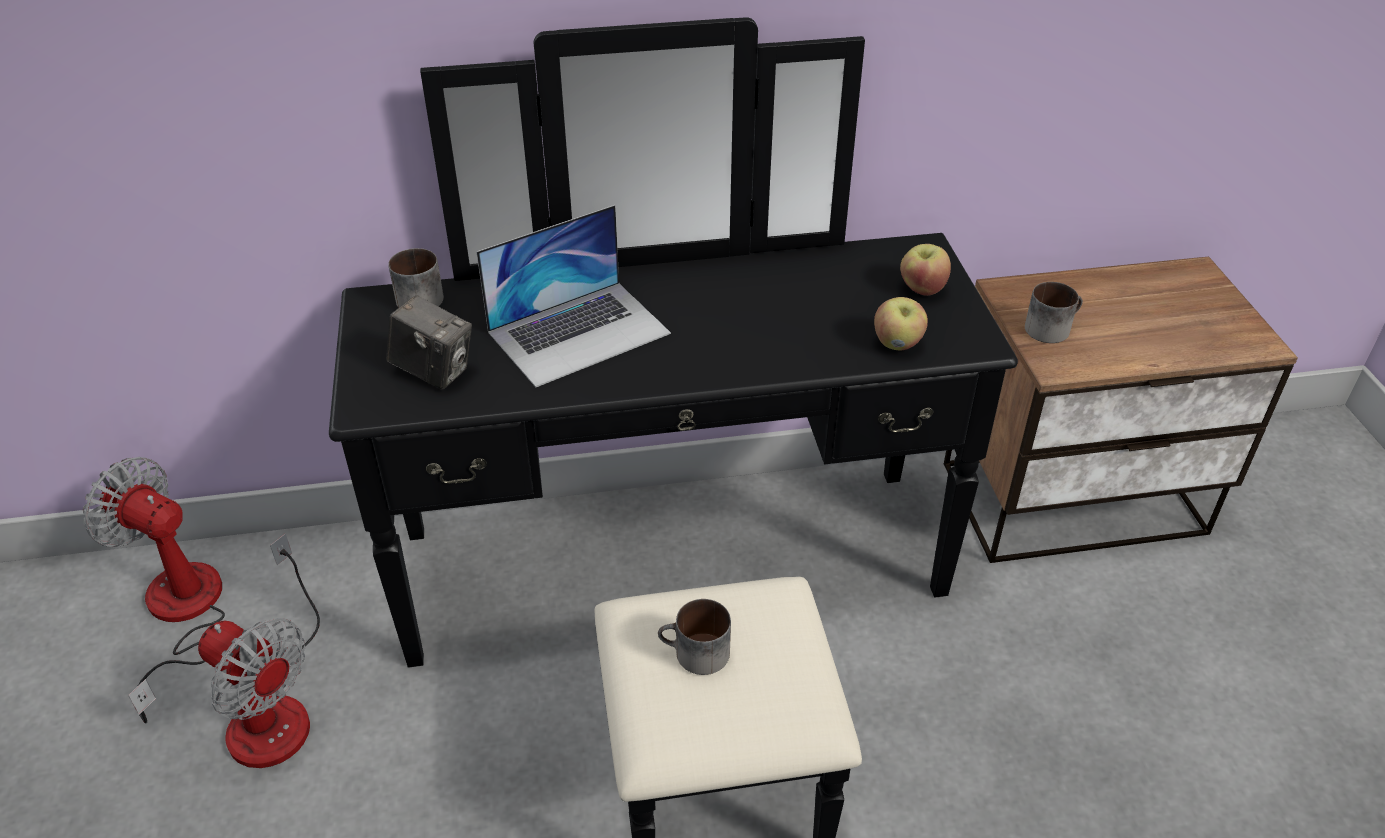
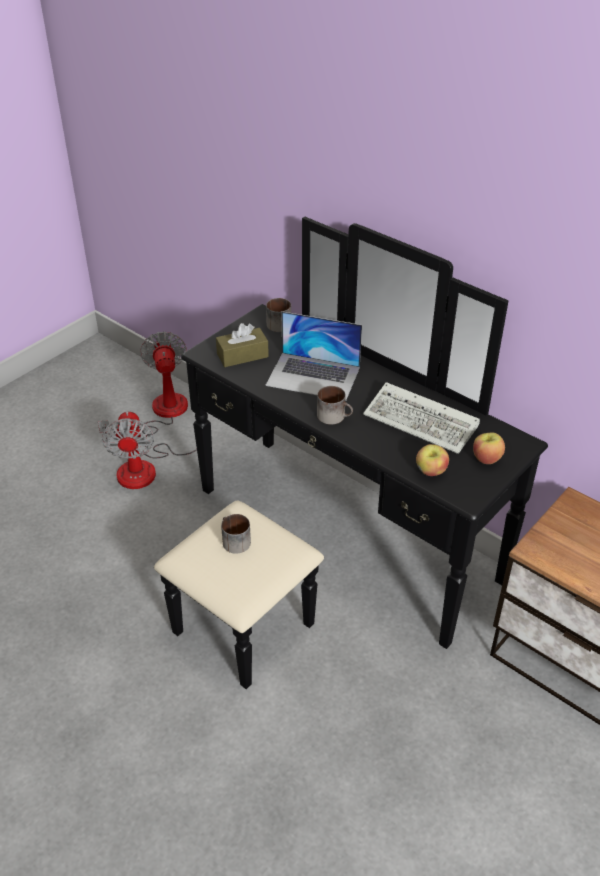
camera: 50 degrees right, 0 degrees up
camera [386,295,472,390] -> brown tissue box [216,323,269,367]
mug [1025,282,1083,343] -> mug moved to [317,386,353,425]
none -> keyboard [363,382,480,454]

